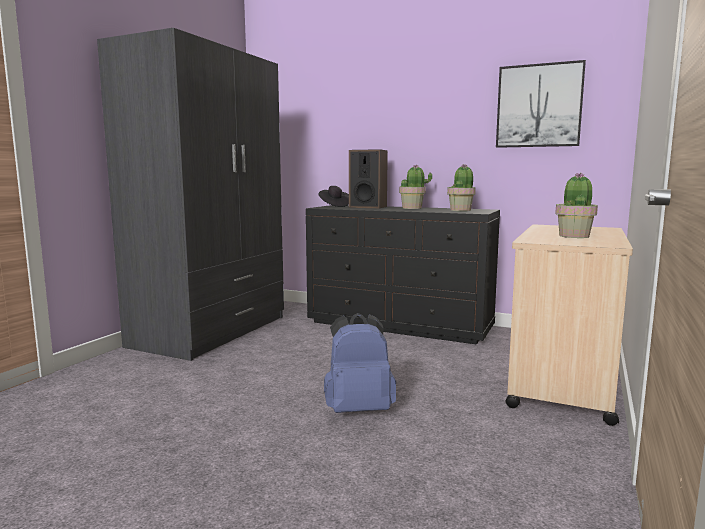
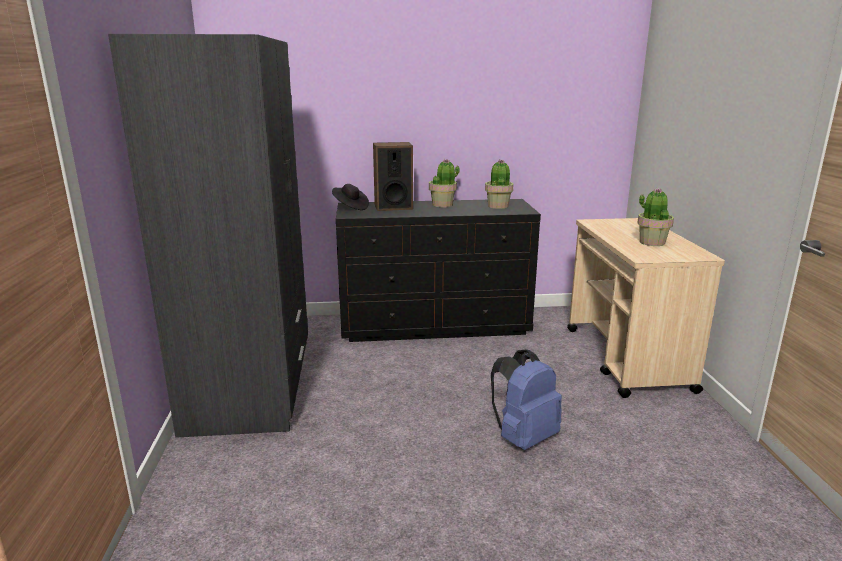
camera: 30 degrees left, 10 degrees up
picture [496,60,586,148] -> none

